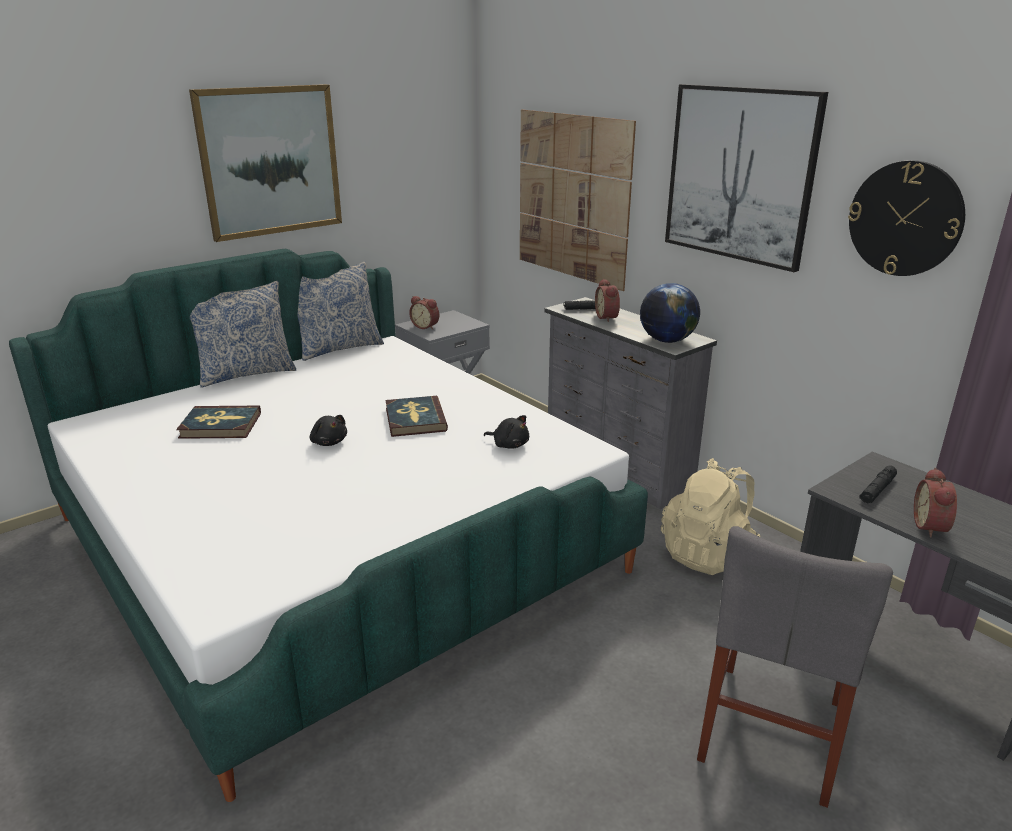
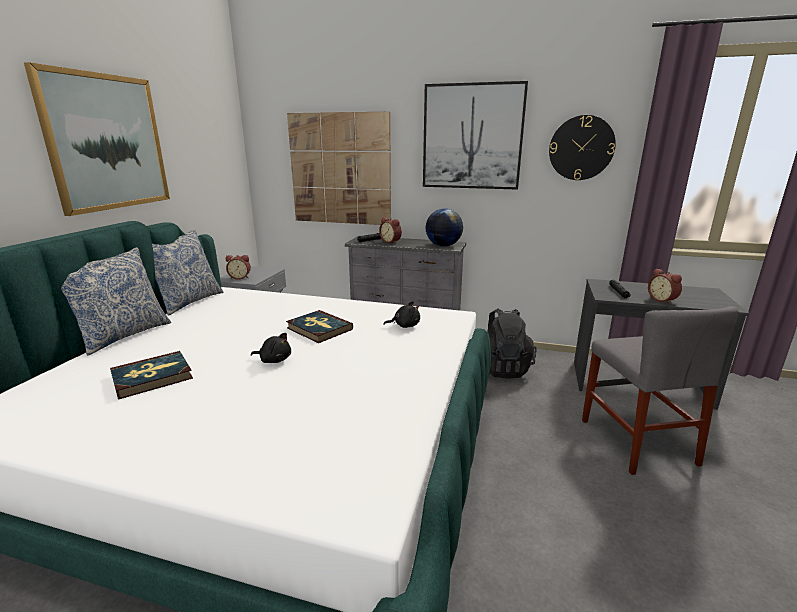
camera: 35 degrees left, 5 degrees down
beige backpack [661,458,760,575] -> black backpack [487,308,536,379]

